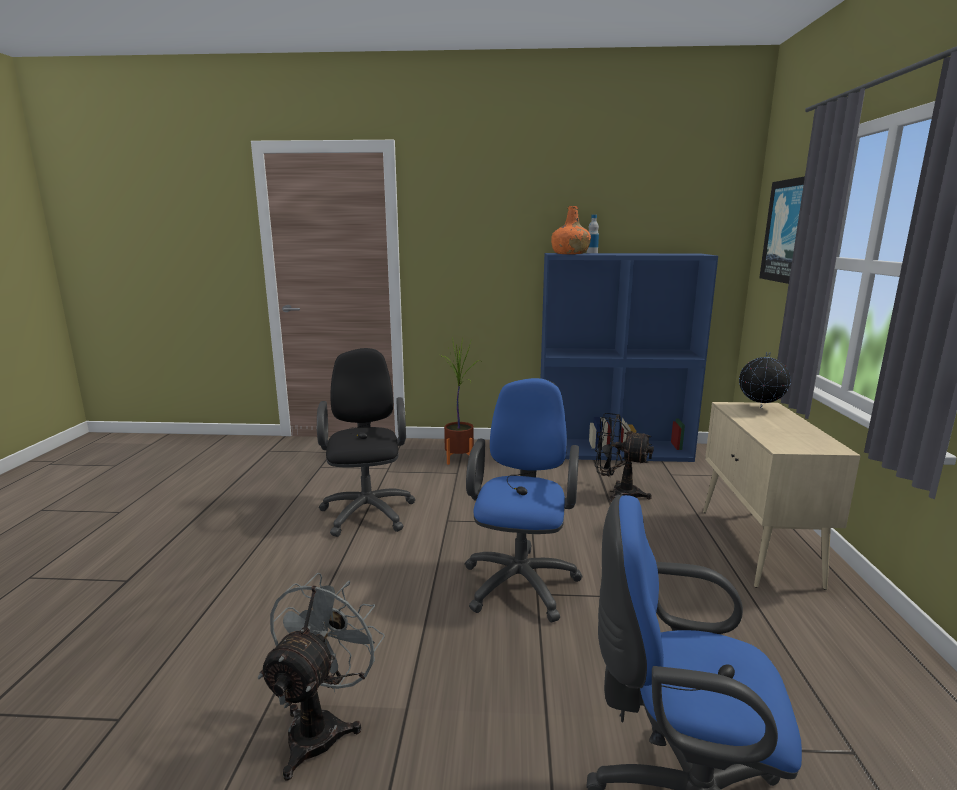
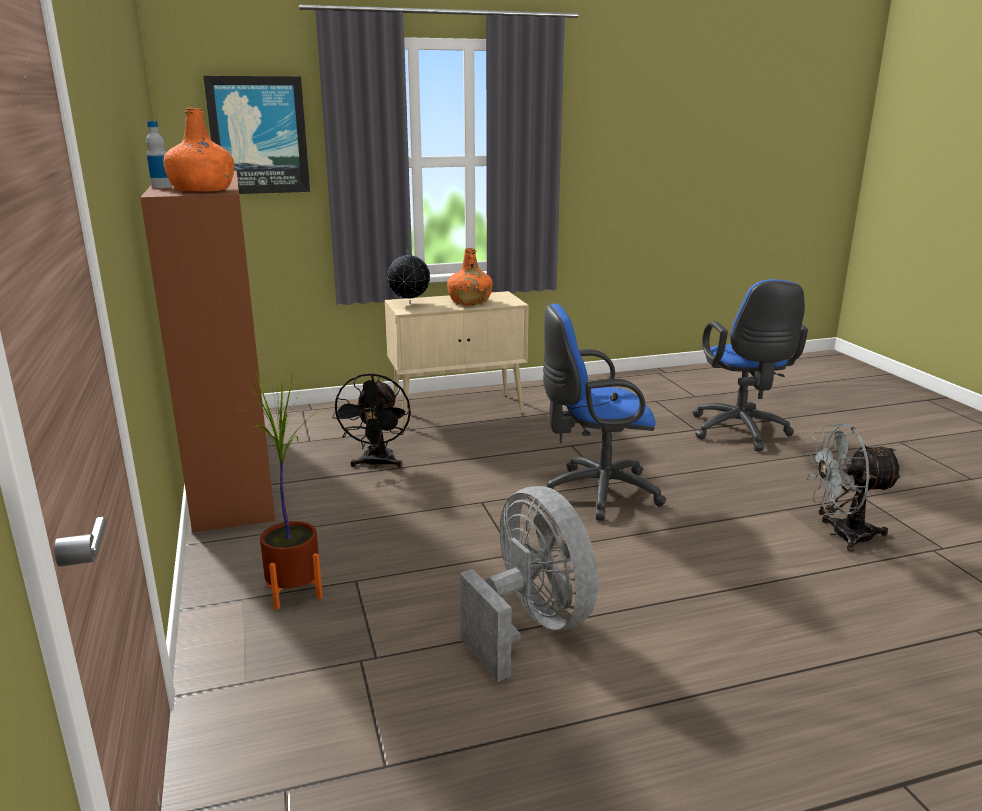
camera: 110 degrees left, 5 degrees up
black office chair [317,348,415,537] -> grey fan [460,486,598,682]
blue bookcase [541,253,718,462] -> brown bookcase [140,171,275,533]
none -> orange bottle [447,248,493,305]

